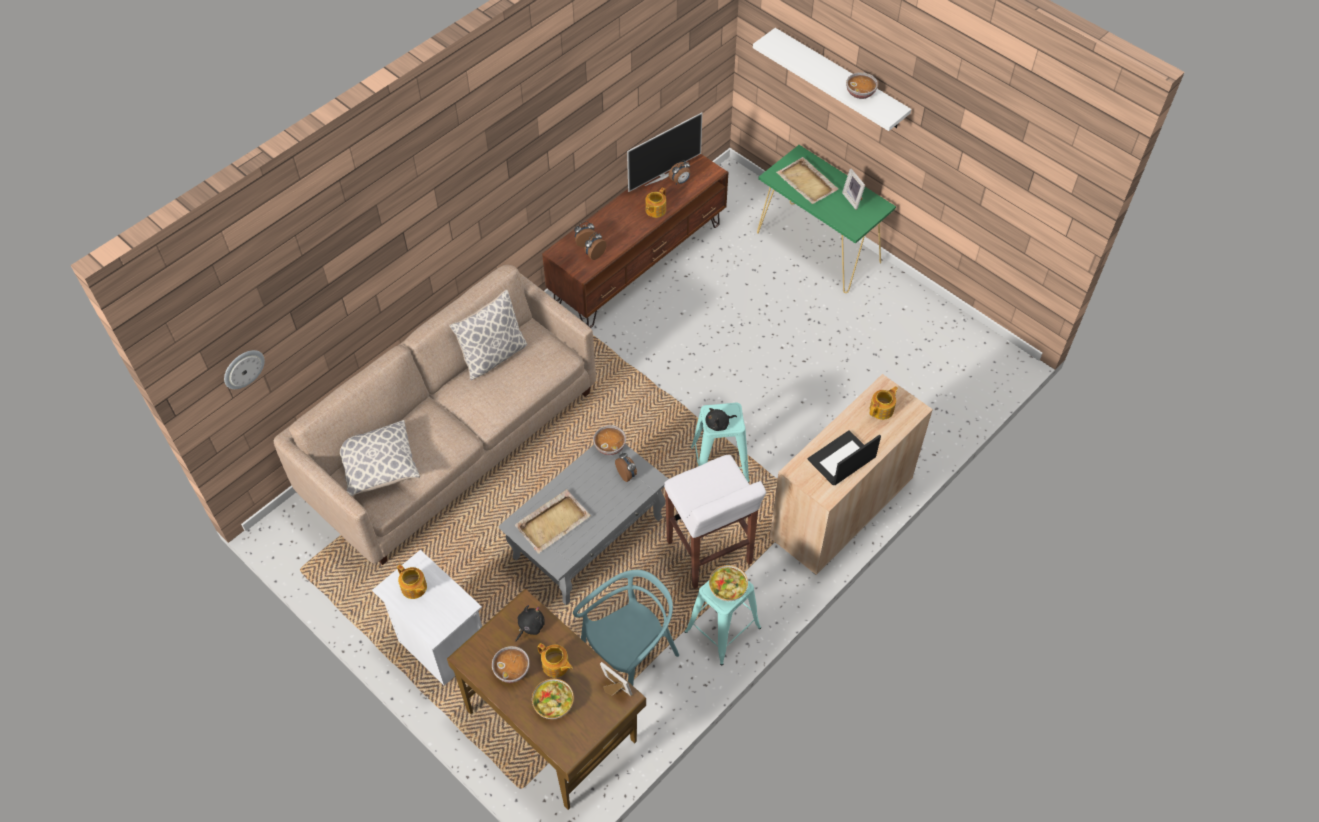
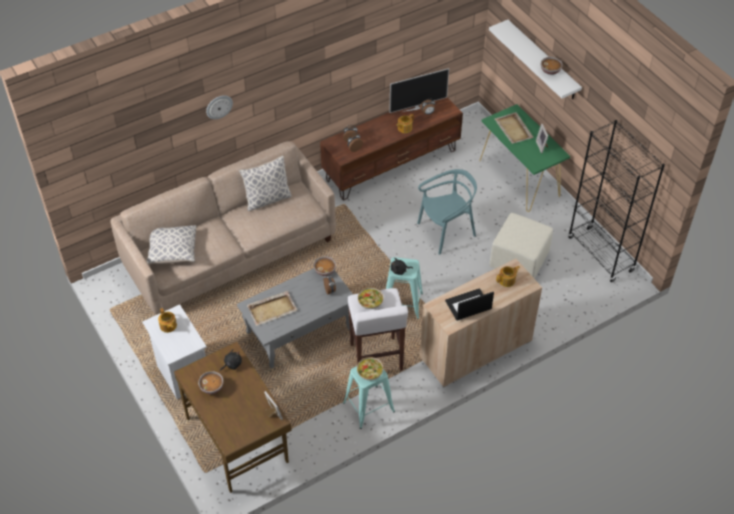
camera: 15 degrees right, 5 degrees down
wall clock [224,350,265,389] -> wall clock moved to [206,95,233,119]
bowl [532,679,574,719] -> bowl moved to [358,287,384,309]
teapot [537,643,573,678] -> none
turquoise chair [573,570,679,685] -> turquoise chair moved to [417,169,477,255]
none -> beige ottoman [489,213,553,279]
none -> black bookcase [568,120,665,282]

